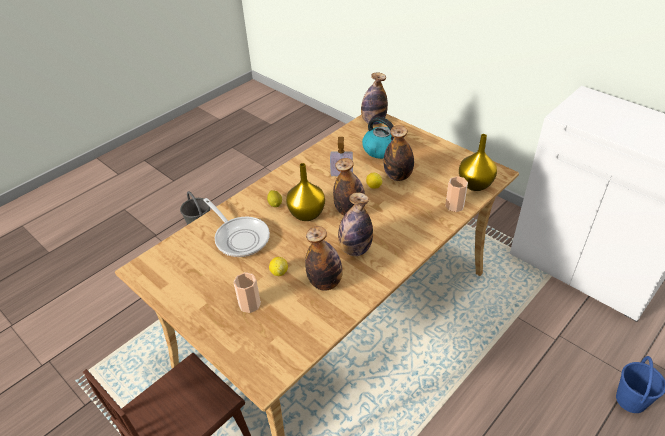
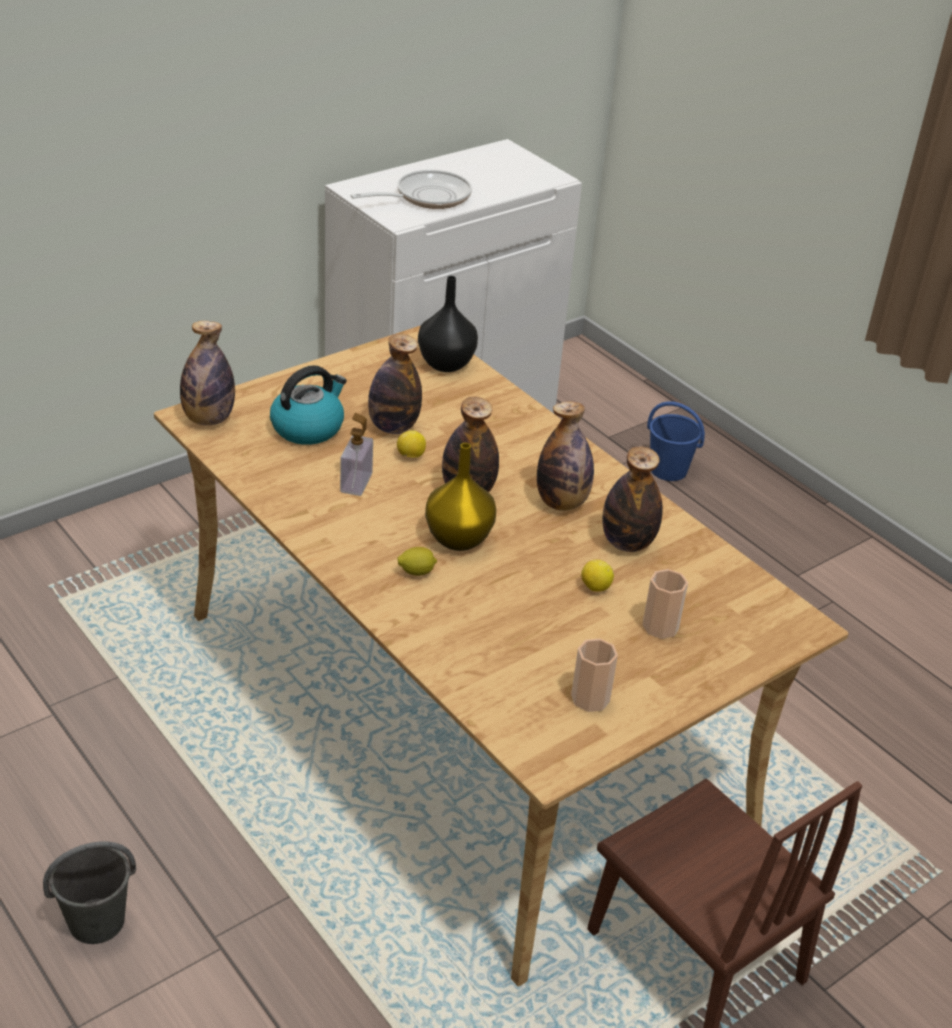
camera: 85 degrees left, 5 degrees down
frying pan [203,198,270,257] -> frying pan moved to [350,170,472,209]
cup [445,176,468,212] -> cup moved to [571,639,618,712]
yellow vase [459,134,497,191] -> black vase [418,276,478,372]

